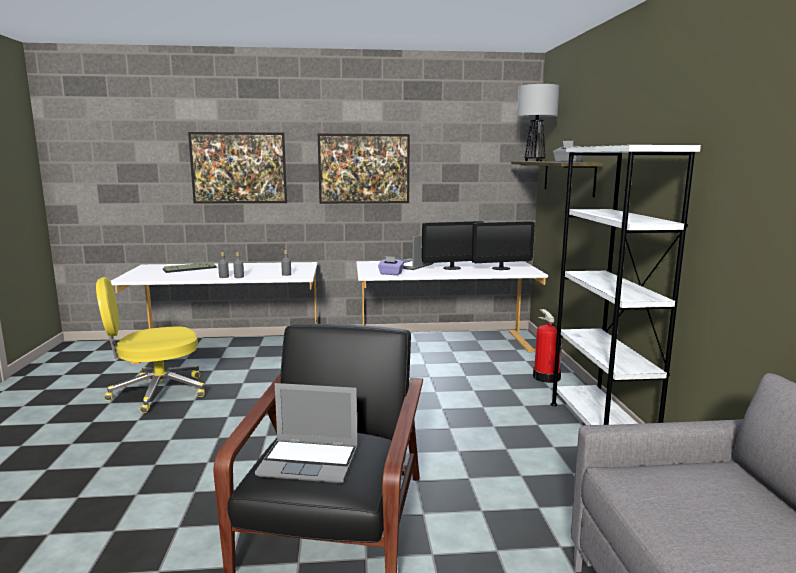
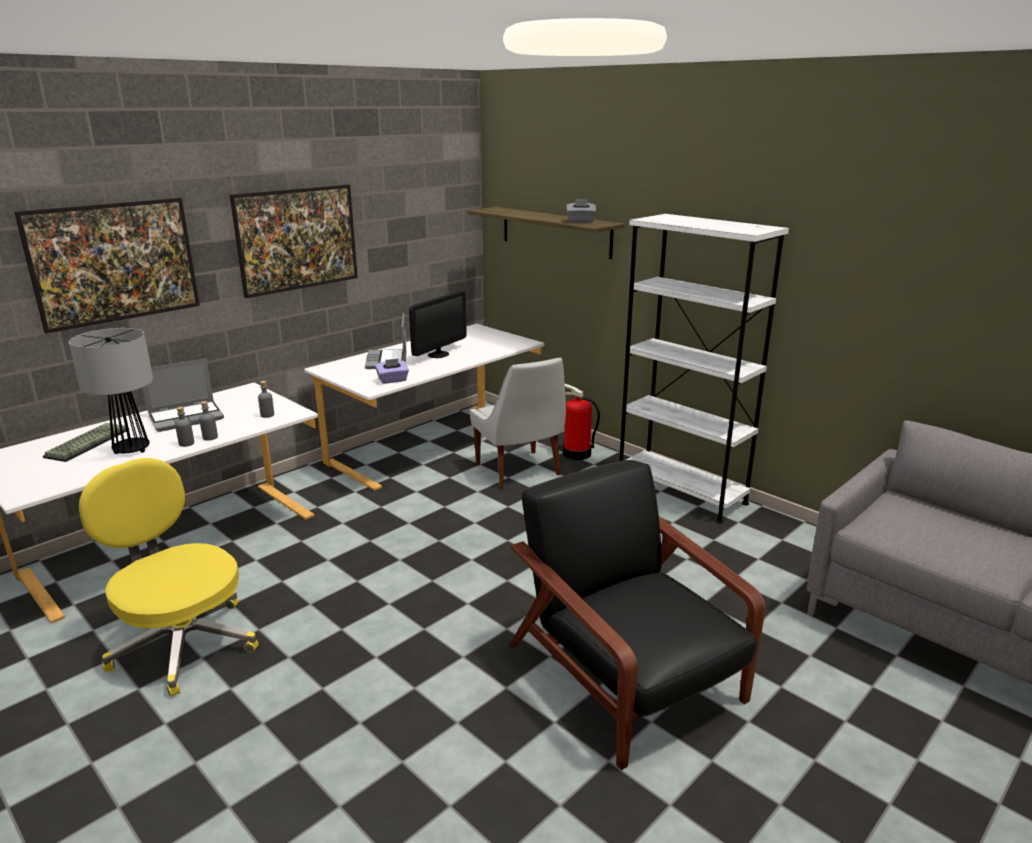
camera: 40 degrees left, 10 degrees up
yellow office chair [96,277,205,413] -> yellow office chair turned 105 degrees clockwise [79,458,259,697]
laptop [255,383,358,483] -> laptop moved to [143,358,224,432]
monitor [472,221,535,270] -> none
table lamp [517,84,559,161] -> table lamp moved to [69,328,153,454]
none -> white chair [470,357,566,488]

